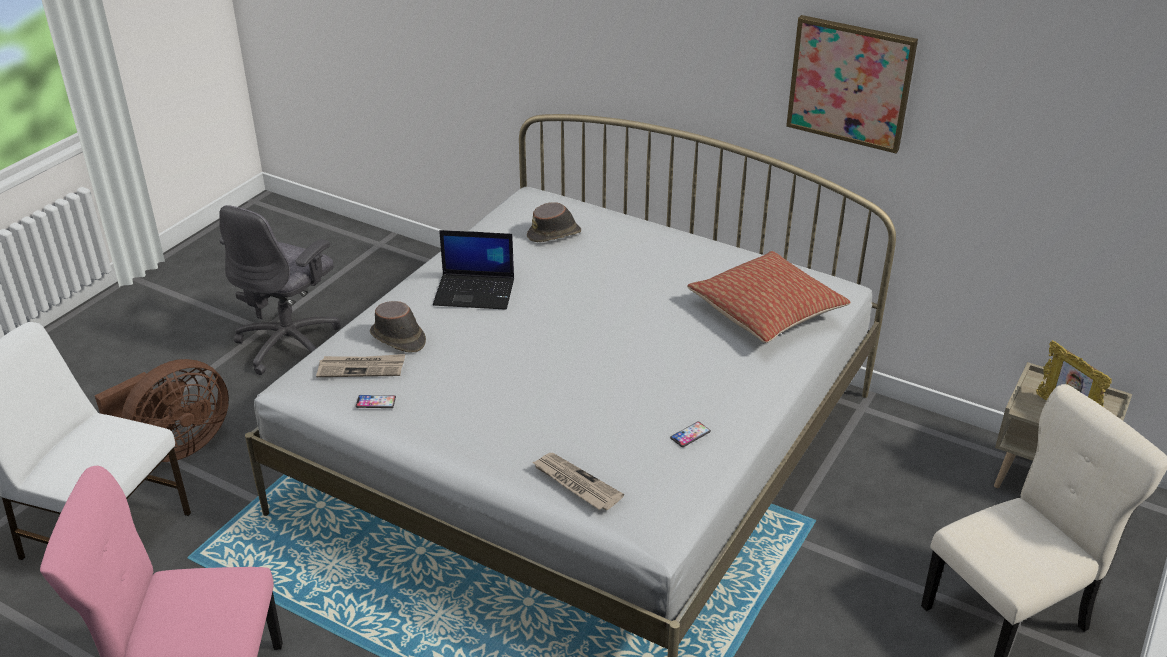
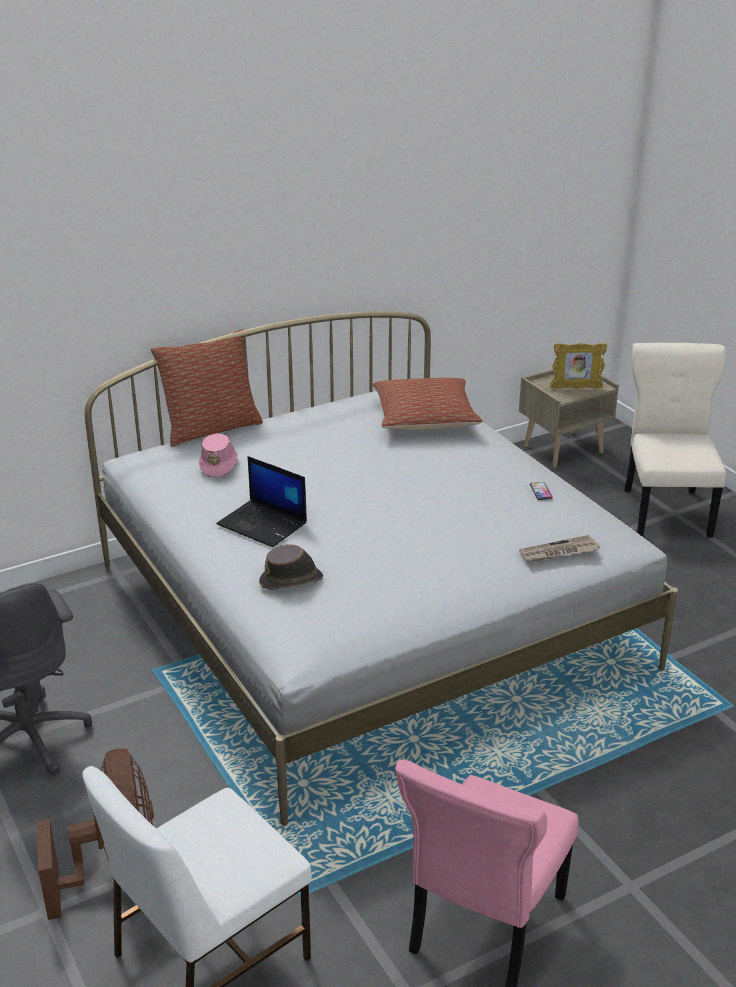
camera: 60 degrees left, 5 degrees down
newspaper [316,354,405,377] -> none
phone [356,395,396,408] -> none
laptop [433,230,514,310] -> laptop turned 90 degrees clockwise [216,456,307,547]
brown hat [527,202,581,242] -> pink hat [199,433,238,477]
picture [786,15,918,154] -> none
none -> pillow [151,329,263,446]

